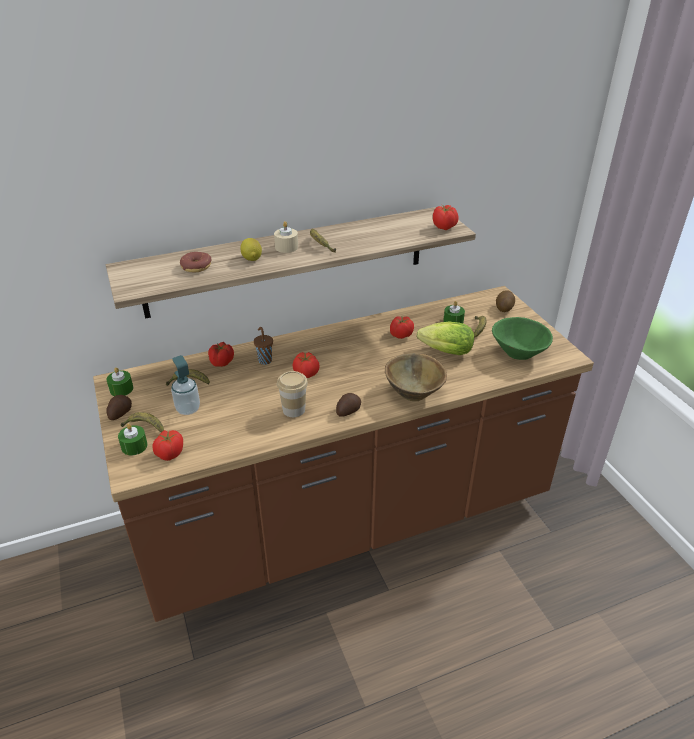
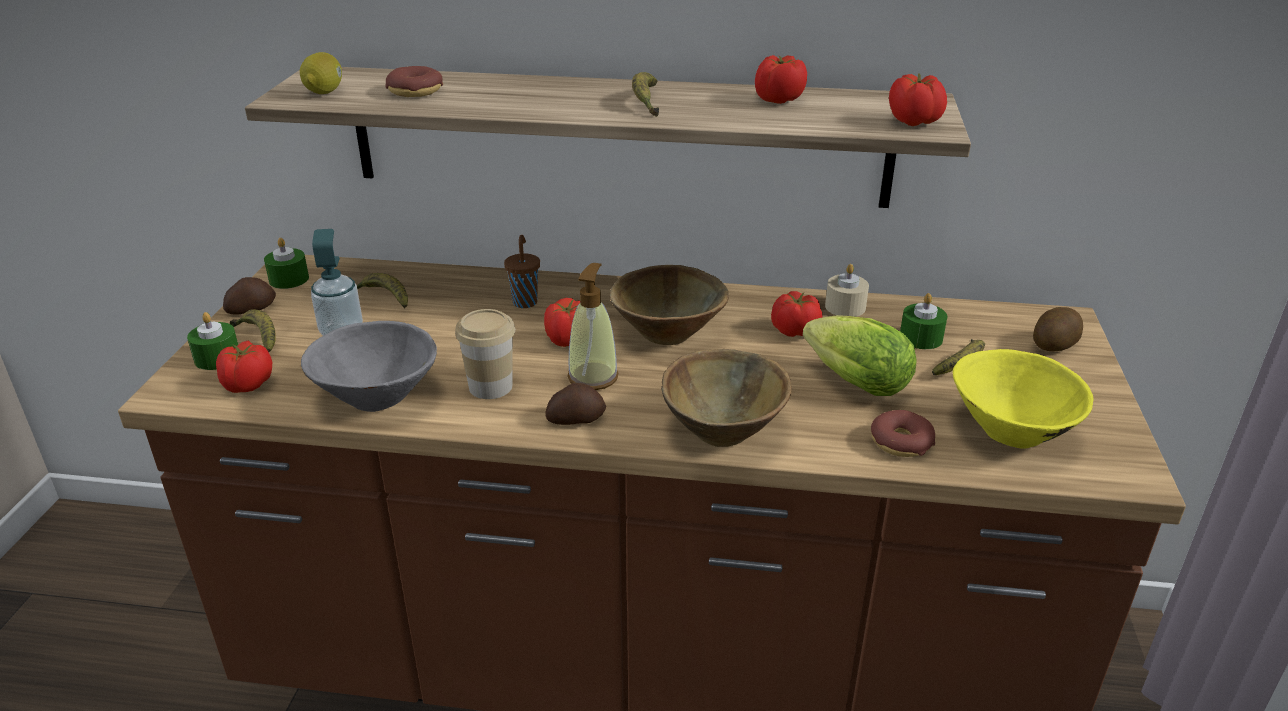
camera: 30 degrees right, 5 degrees down
tomato [208,342,234,367] -> tomato moved to [755,55,807,104]
lemon [241,238,262,261] -> lemon moved to [300,52,342,94]
beige candle [274,221,298,253] -> beige candle moved to [825,264,869,317]
green bowl [492,317,553,360] -> yellow bowl [952,349,1094,449]
none -> grey bowl [301,321,437,412]
none -> soap dispenser [567,263,618,390]
none -> brown bowl [610,265,729,345]
none -> donut [871,410,935,457]

